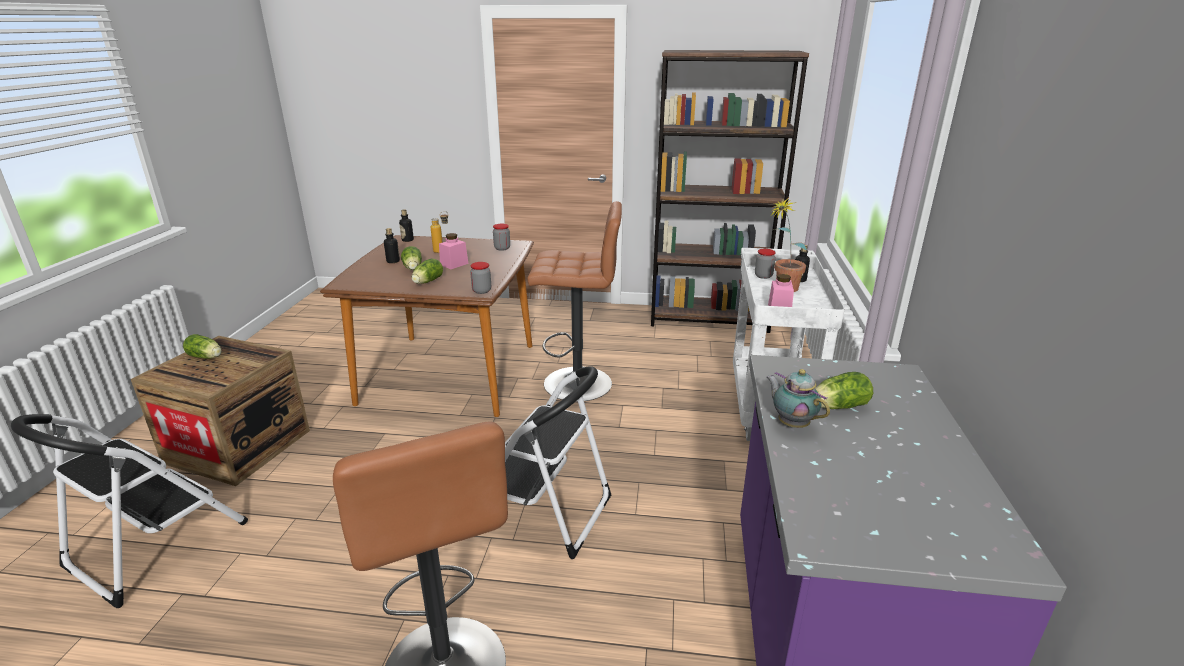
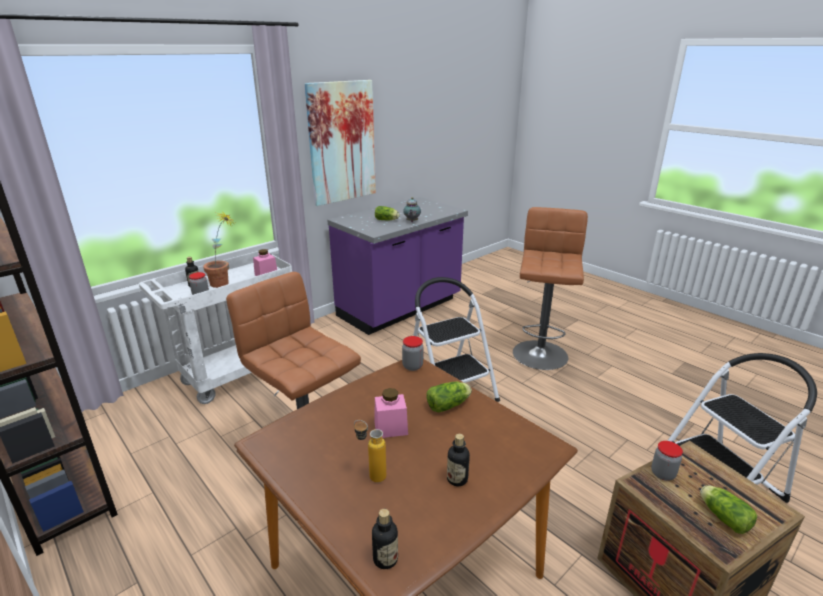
camera: 140 degrees left, 0 degrees up
lettuce [401,246,422,270] -> none
jar [493,224,510,251] -> jar moved to [651,441,683,481]
none -> picture [305,80,376,206]

